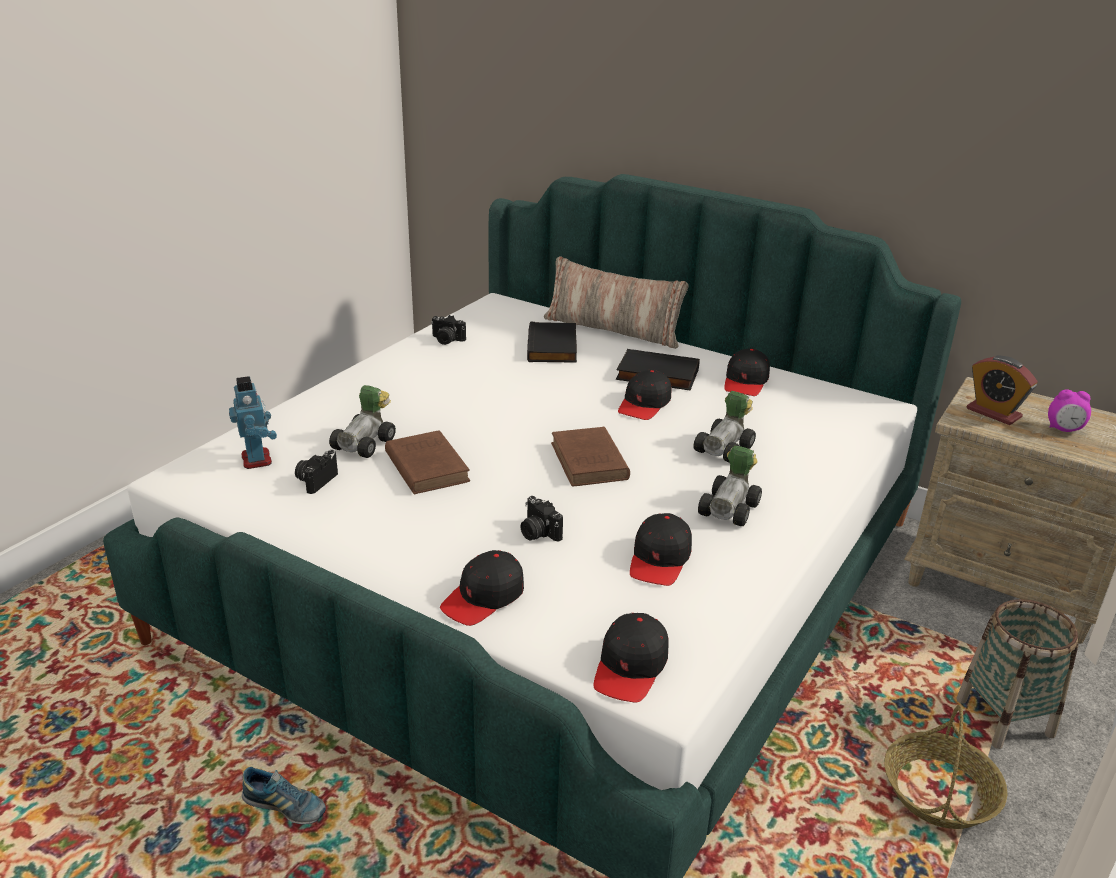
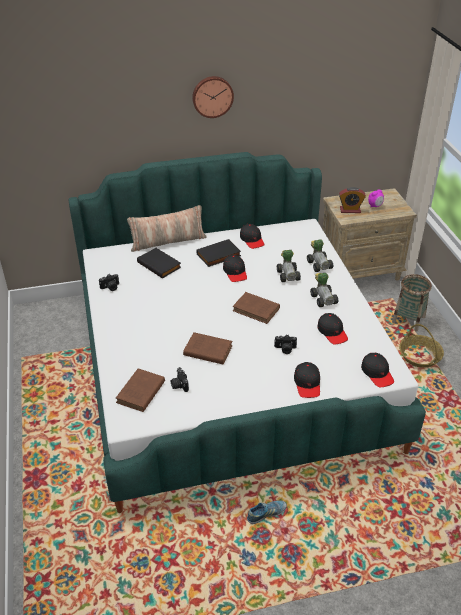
camera: 45 degrees left, 10 degrees up
toy robot [229,376,277,469] -> brown book [116,368,165,412]
toy car [329,385,396,458] -> toy car moved to [307,239,333,272]
none -> wall clock [192,76,234,118]

